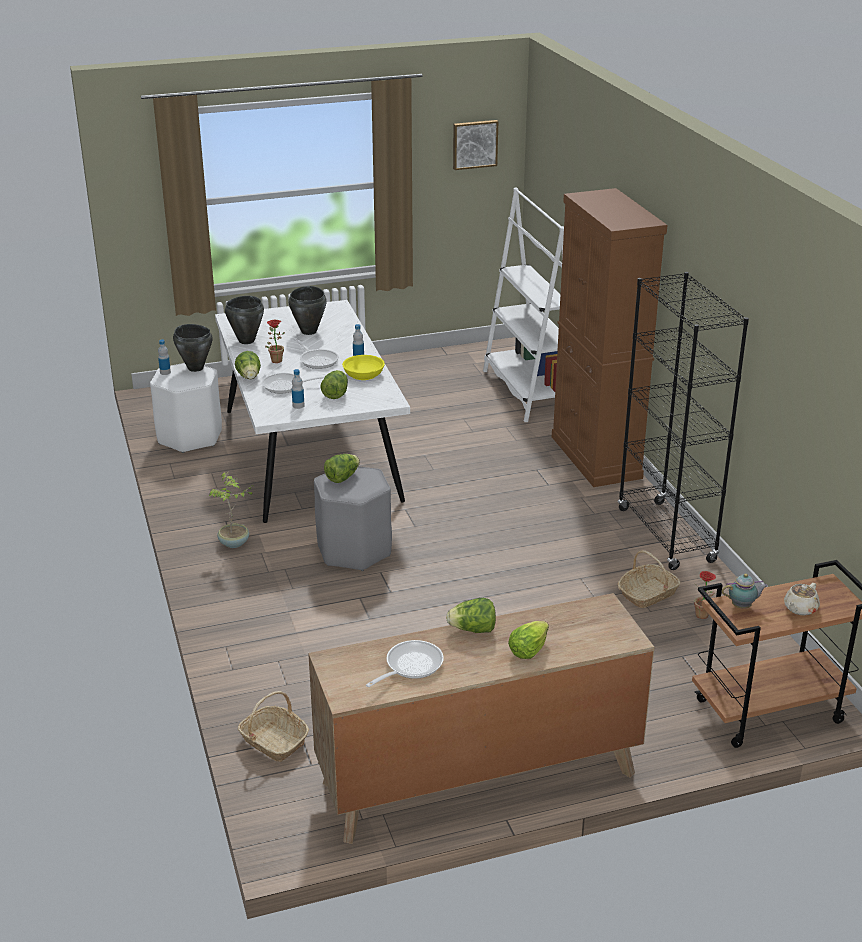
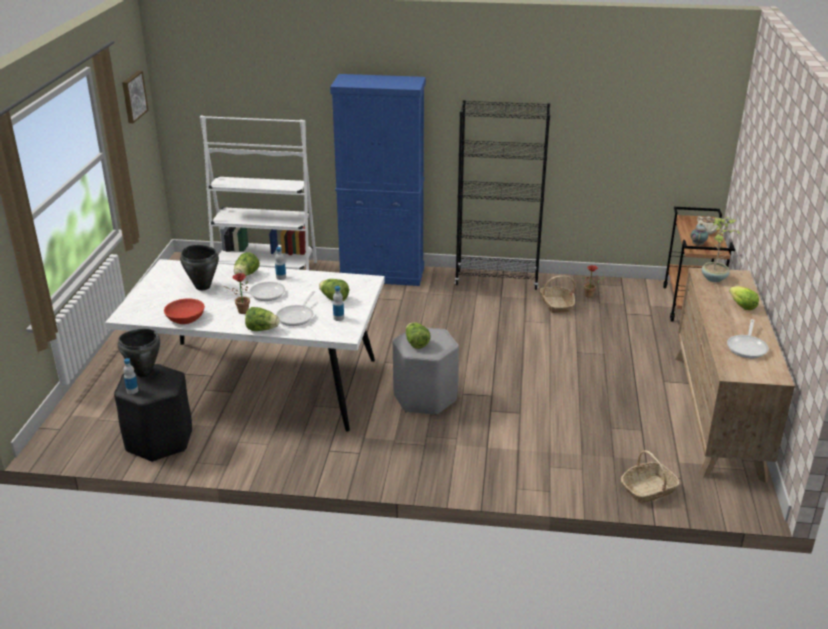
camera: 65 degrees left, 0 degrees up
white stool [150,363,222,453] -> black stool [114,364,192,462]
potted plant [209,472,255,548] -> potted plant moved to [701,217,740,282]
black cooking pot [225,296,264,344] -> red bowl [164,299,205,324]
yellow bowl [342,355,385,380] -> none
frying pan [366,640,444,687] -> frying pan turned 135 degrees counterclockwise [727,319,769,358]
lettuce [446,598,496,633] -> lettuce moved to [234,252,260,276]
brown cabinet [552,188,667,487] -> blue cabinet [330,74,426,286]

